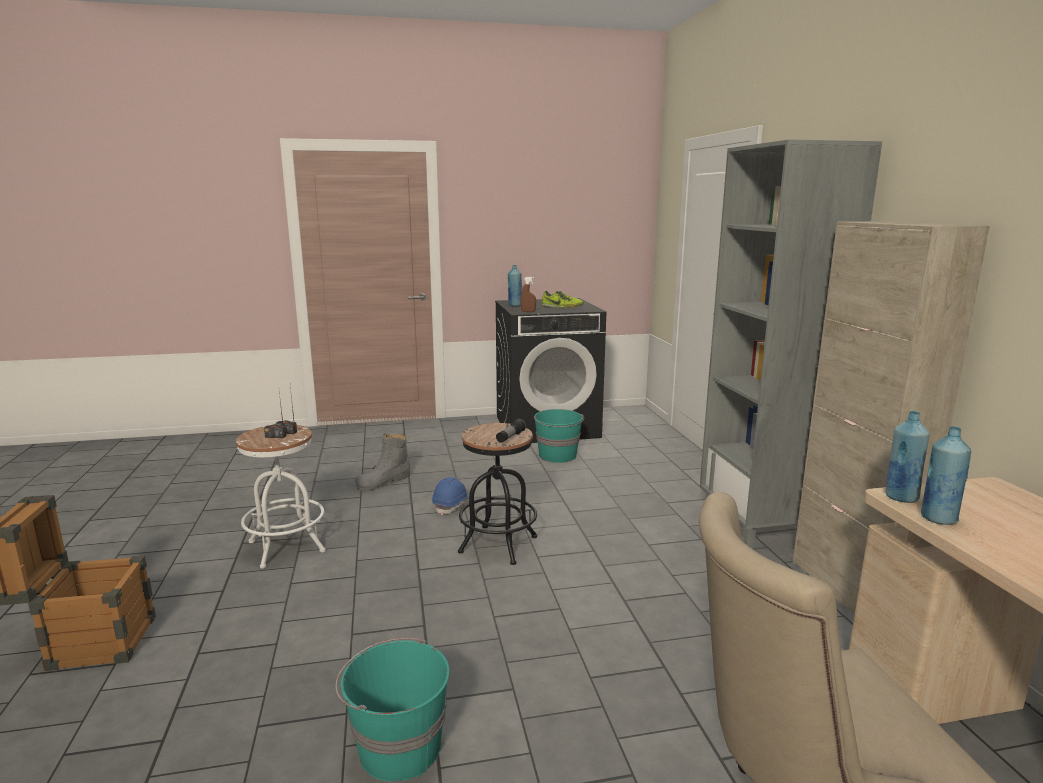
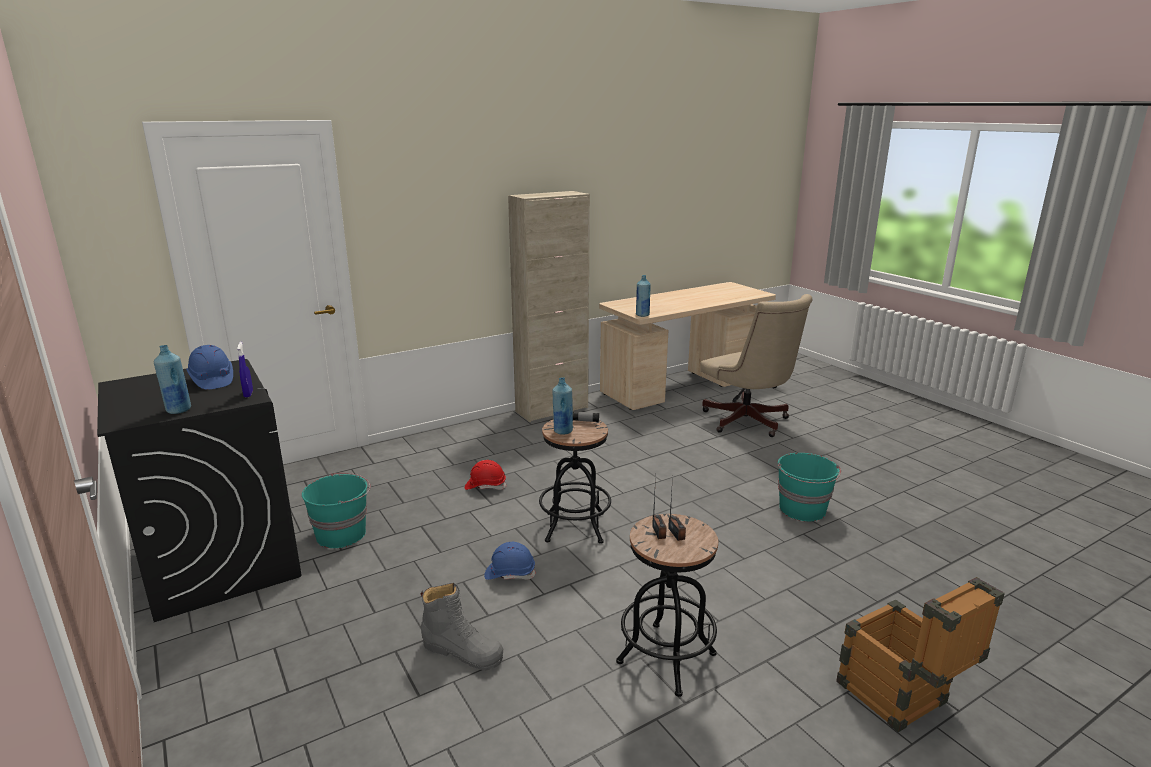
camera: 110 degrees left, 5 degrees up
white stool [236,425,326,568] -> black stool [616,514,718,697]
brown spray bottle [521,277,536,312] -> blue spray bottle [237,342,253,398]
shoe [542,291,584,308] -> blue hard hat [186,345,233,390]
grey bookcase [700,139,882,549] -> none
blue bottle [921,426,971,525] -> blue bottle moved to [553,377,573,435]
none -> red hard hat [465,460,507,490]

